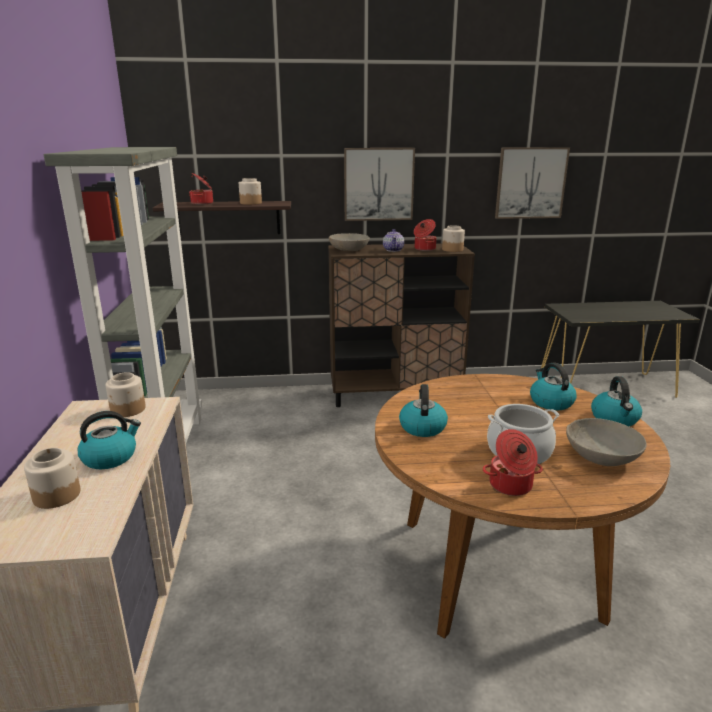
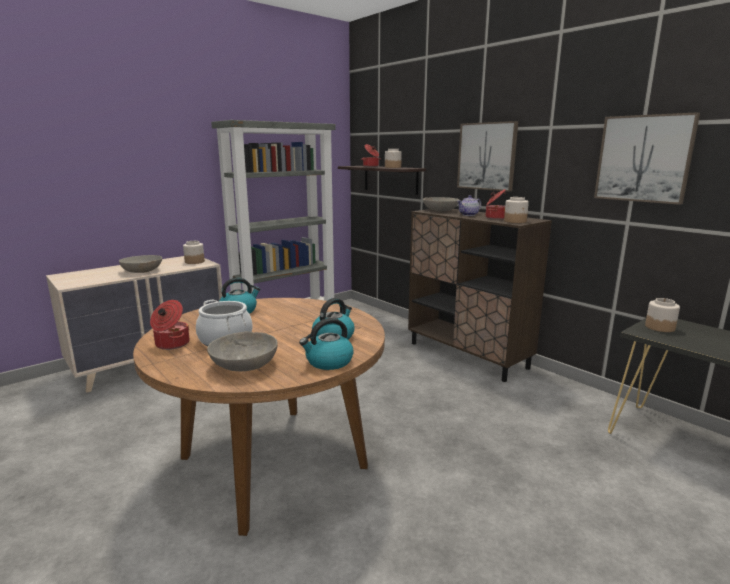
camera: 55 degrees right, 5 degrees down
jar [24,448,80,509] -> jar moved to [645,298,680,332]
kettle [78,411,141,469] -> grey bowl [119,255,162,273]

